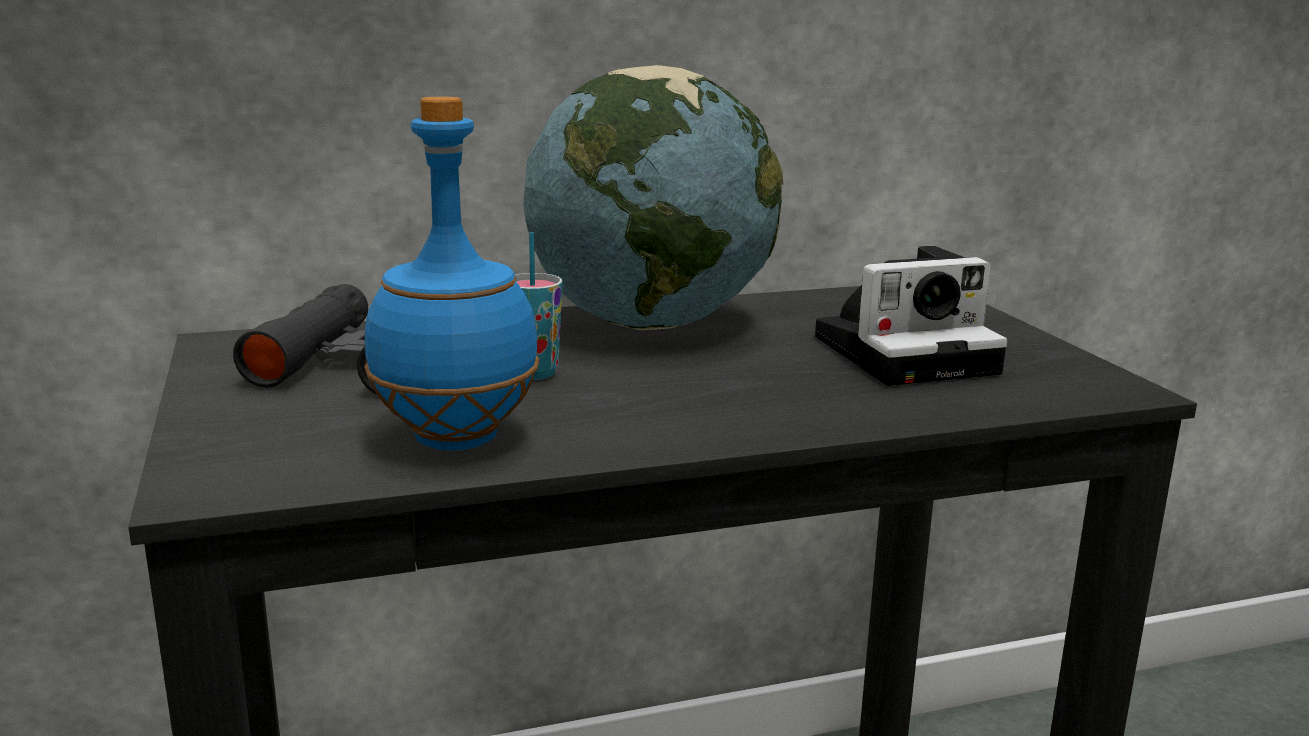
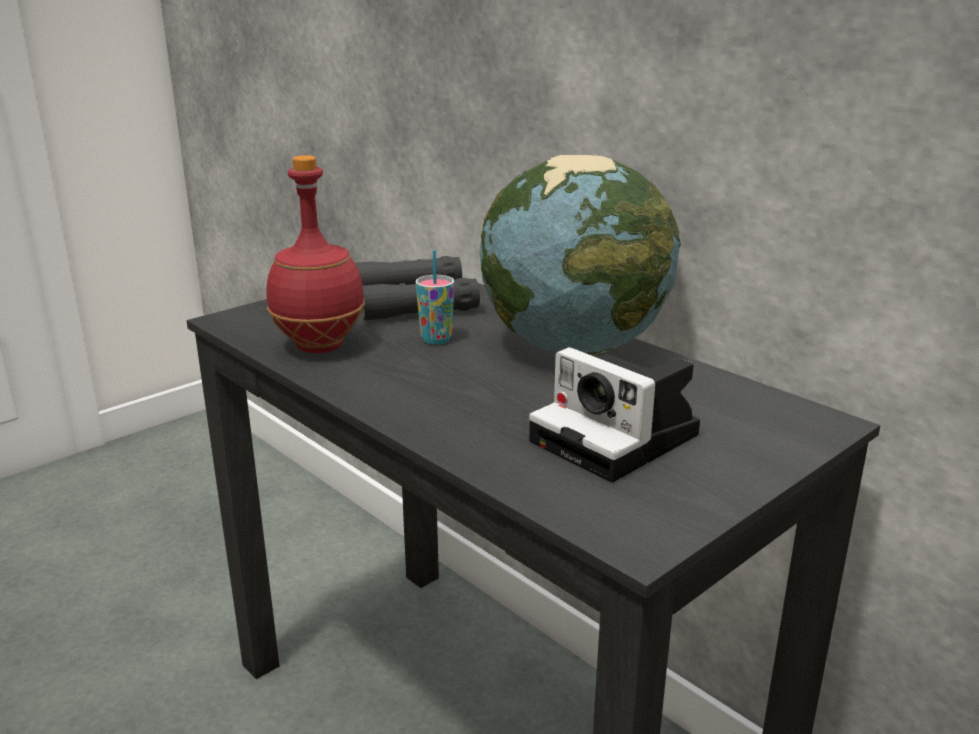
camera: 65 degrees right, 5 degrees up
blue bottle [364,96,539,451] -> red bottle [266,155,365,353]

